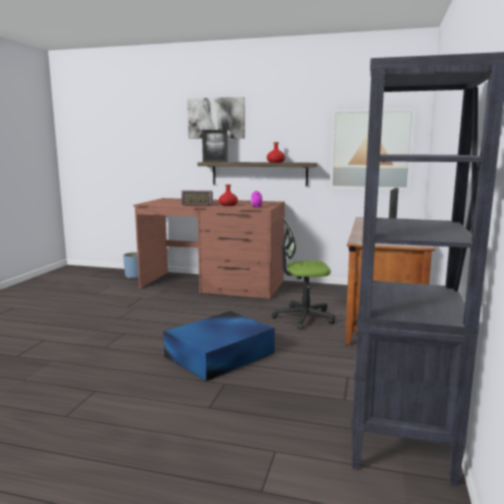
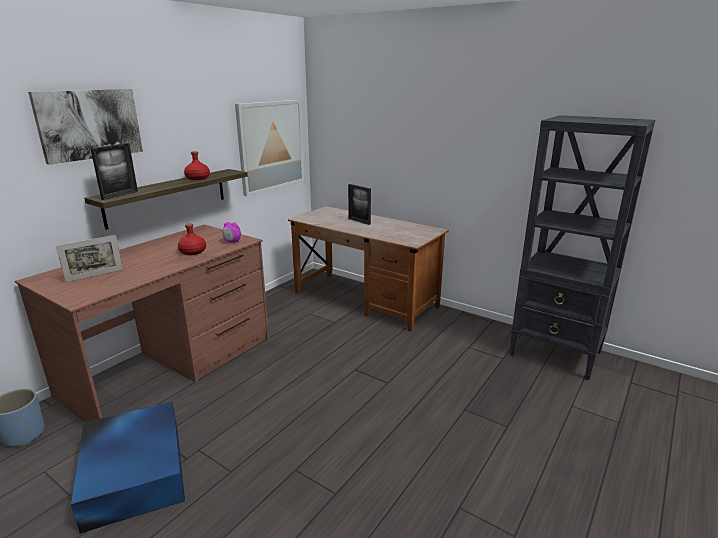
camera: 70 degrees left, 10 degrees up
blue storage box [163,311,275,381] -> blue storage box moved to [71,401,185,534]
radio [181,190,213,205] -> none
office chair [272,216,335,329] -> none
none -> picture frame [56,235,123,282]

